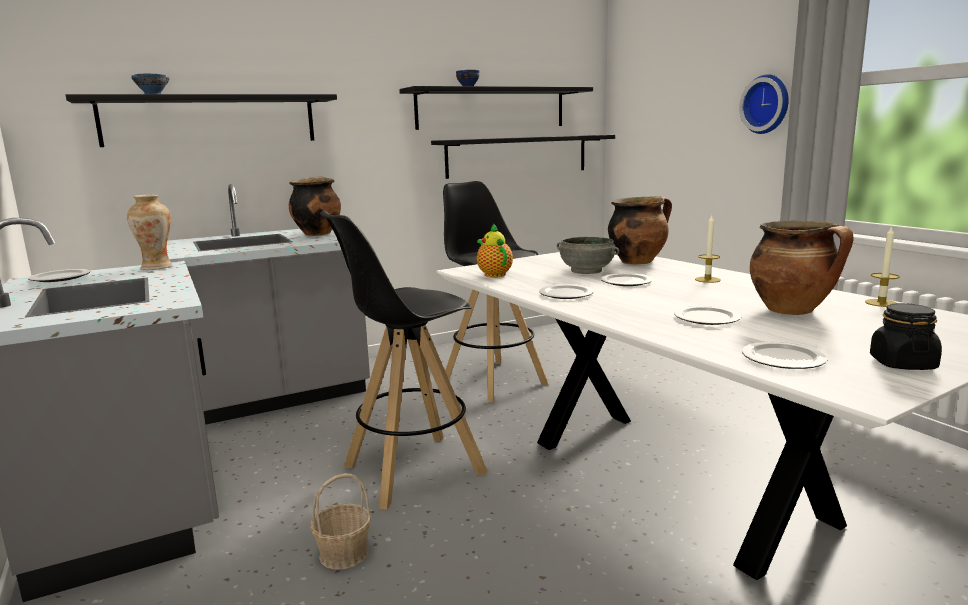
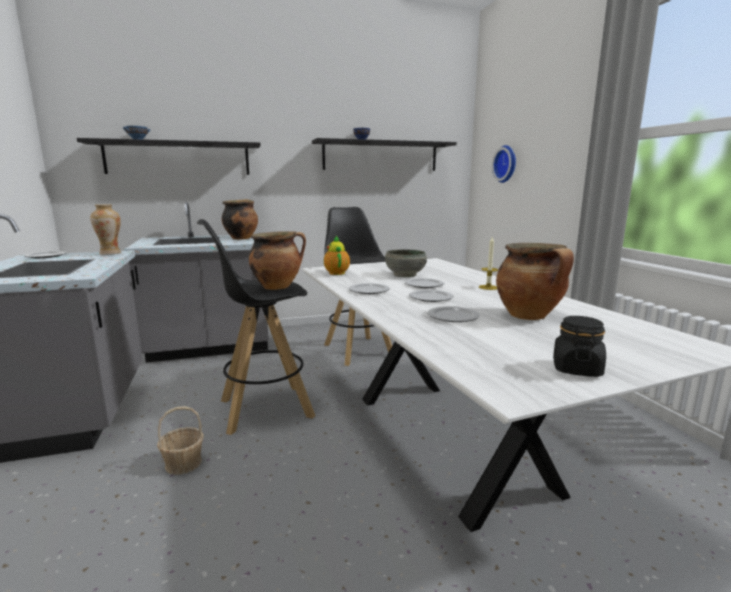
camera: 10 degrees right, 0 degrees up
black shelf [431,135,615,179] -> none
cooking pot [608,196,672,265] -> cooking pot moved to [249,231,306,290]
wall clock [739,74,789,134] -> wall clock moved to [492,145,516,183]
plate [742,342,828,369] -> plate moved to [409,290,453,302]
candle [865,226,900,307] -> none

